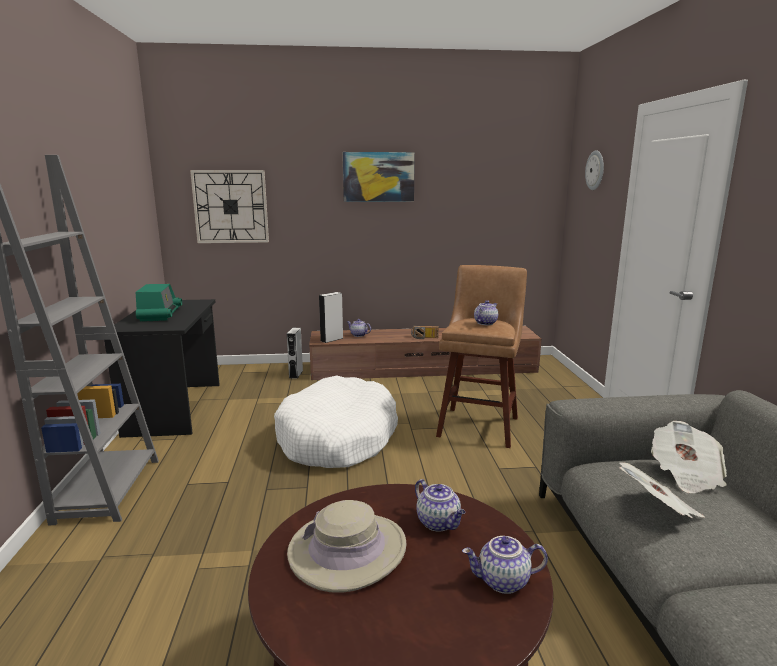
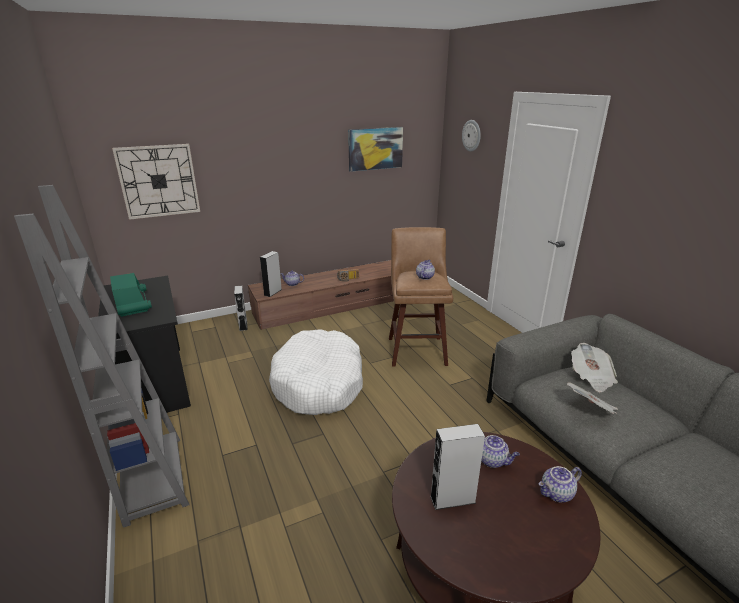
camera: 20 degrees left, 10 degrees up
beige hat [287,500,406,593] -> grey speaker [430,424,485,510]
picture [343,152,415,202] -> picture moved to [348,127,403,172]

